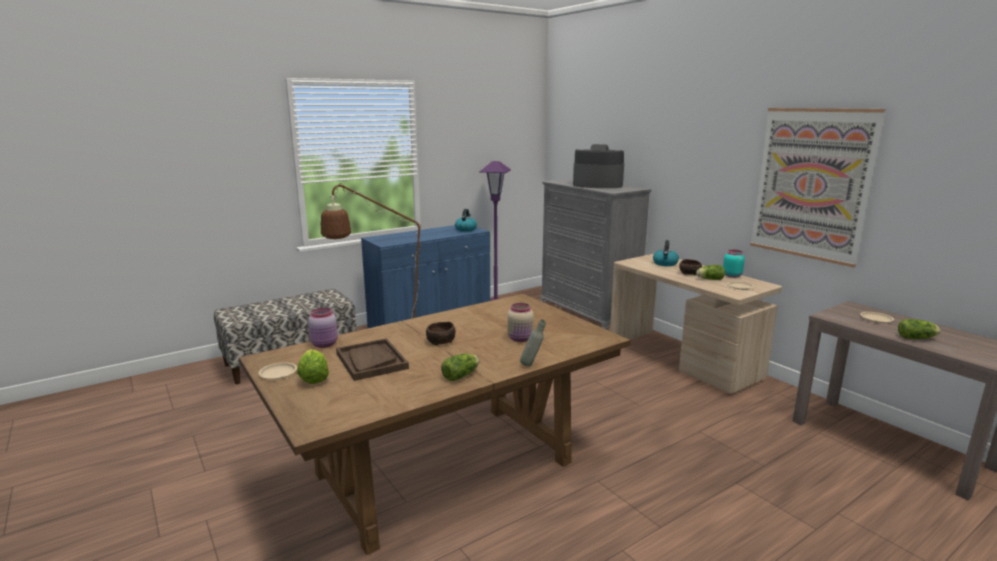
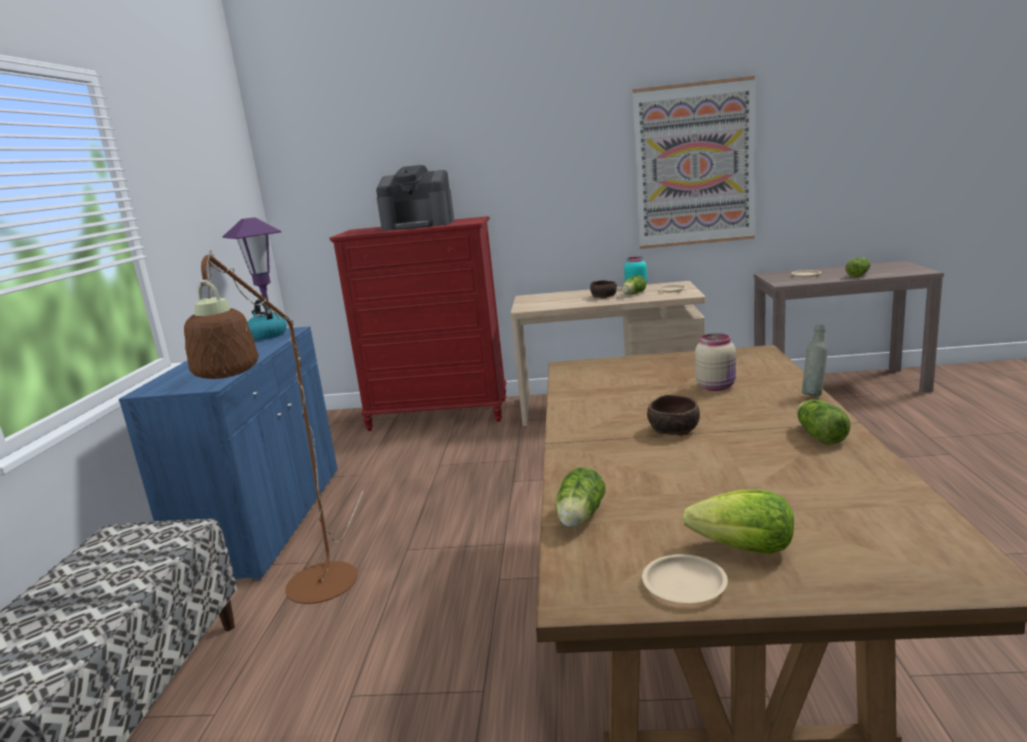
camera: 50 degrees left, 0 degrees up
pink jar [308,308,338,348] -> lettuce [556,467,606,527]
brown tray [336,338,409,381] -> none
grey dresser [540,178,652,330] -> red dresser [330,216,507,431]
coffee machine [573,144,624,188] -> coffee machine turned 135 degrees counterclockwise [376,165,454,231]
kettle [653,240,679,266] -> none

